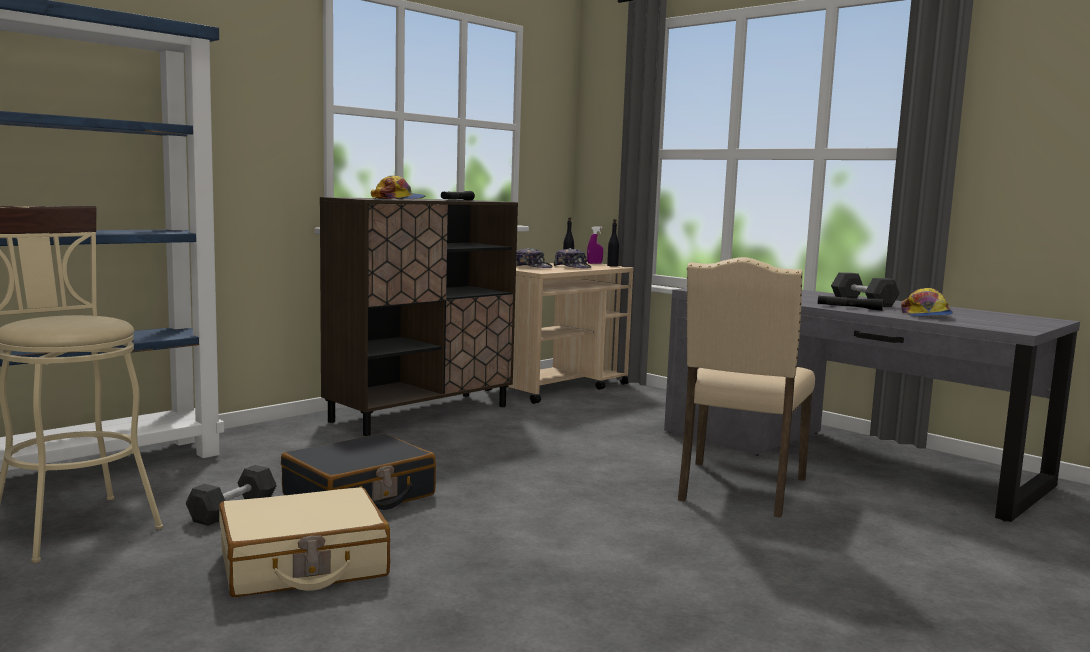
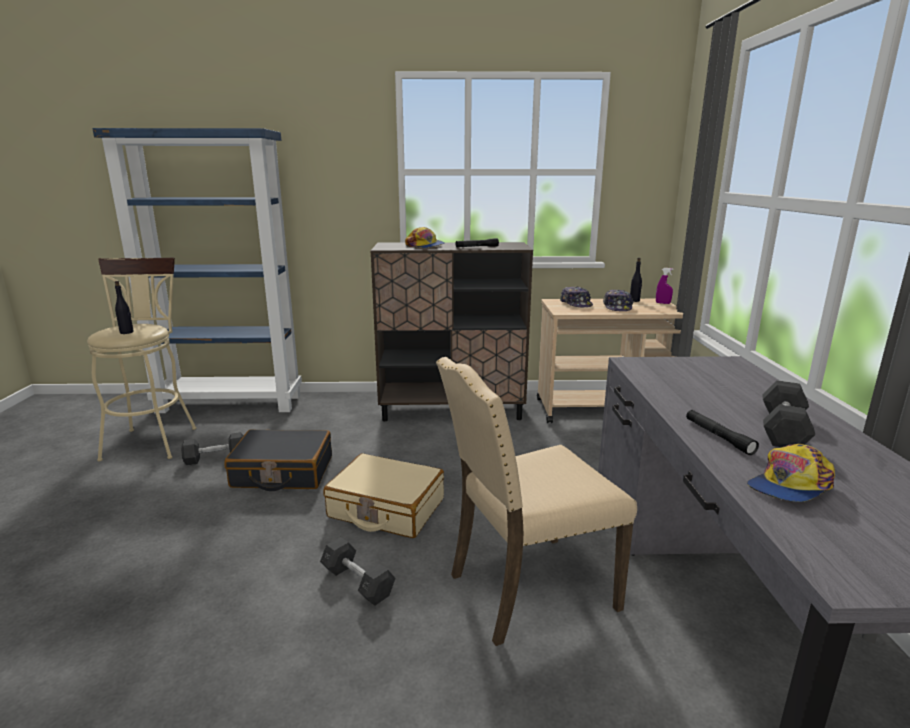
camera: 45 degrees right, 10 degrees up
beige suitcase [219,487,390,597] -> beige suitcase moved to [323,453,444,538]
black bottle [607,219,619,267] -> black bottle moved to [115,281,134,334]
none -> grey dumbbell [320,537,396,606]

